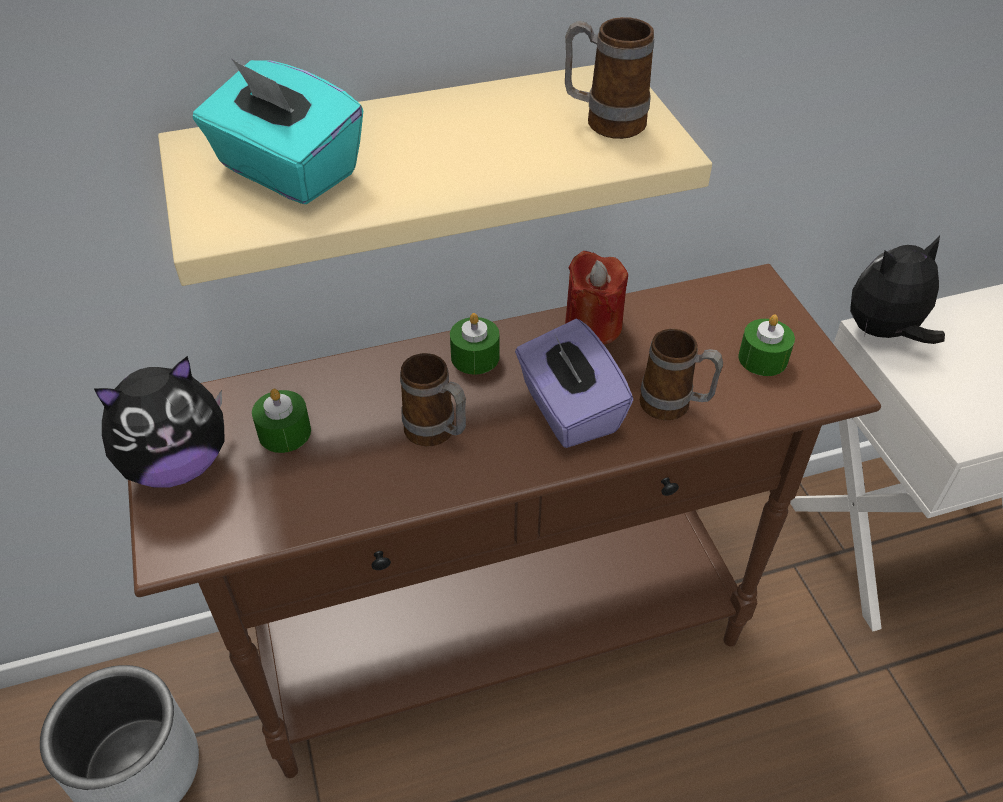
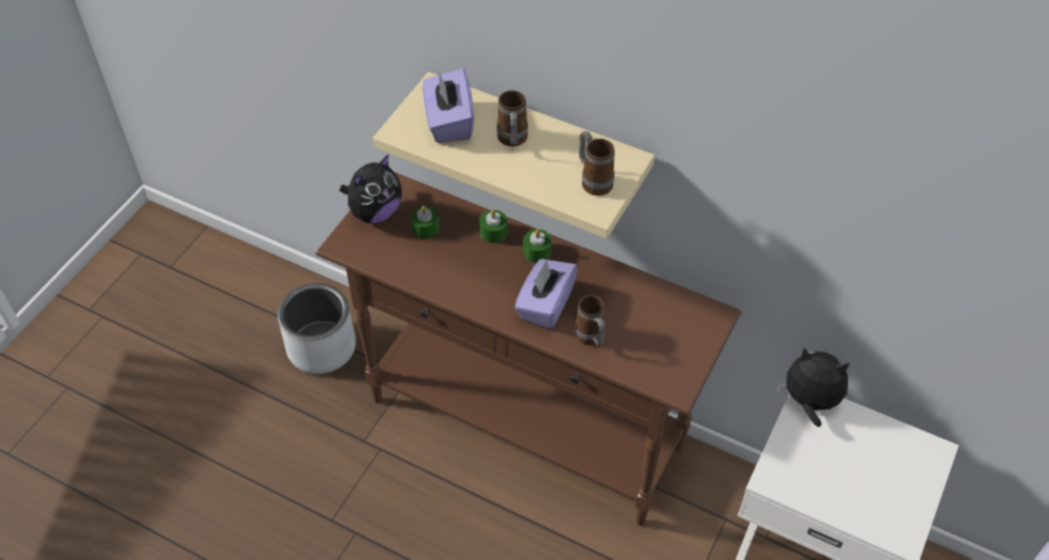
camera: 45 degrees right, 5 degrees up
plush toy [94,356,224,488] -> plush toy turned 60 degrees counterclockwise [340,155,402,223]
turquoise tissue box [193,58,363,204] -> purple tissue box [423,68,474,143]
mug [400,353,466,446] -> mug moved to [497,90,528,146]
red candle [565,250,628,345] -> none
green candle [738,314,795,376] -> green candle moved to [479,210,508,243]

